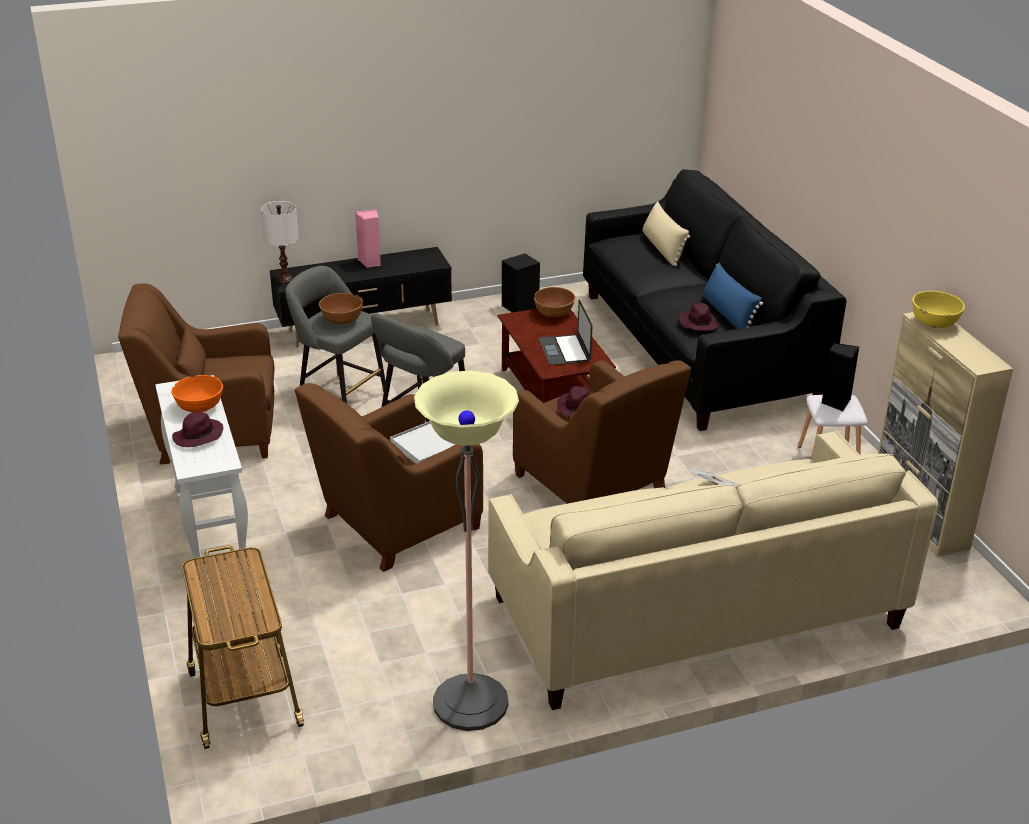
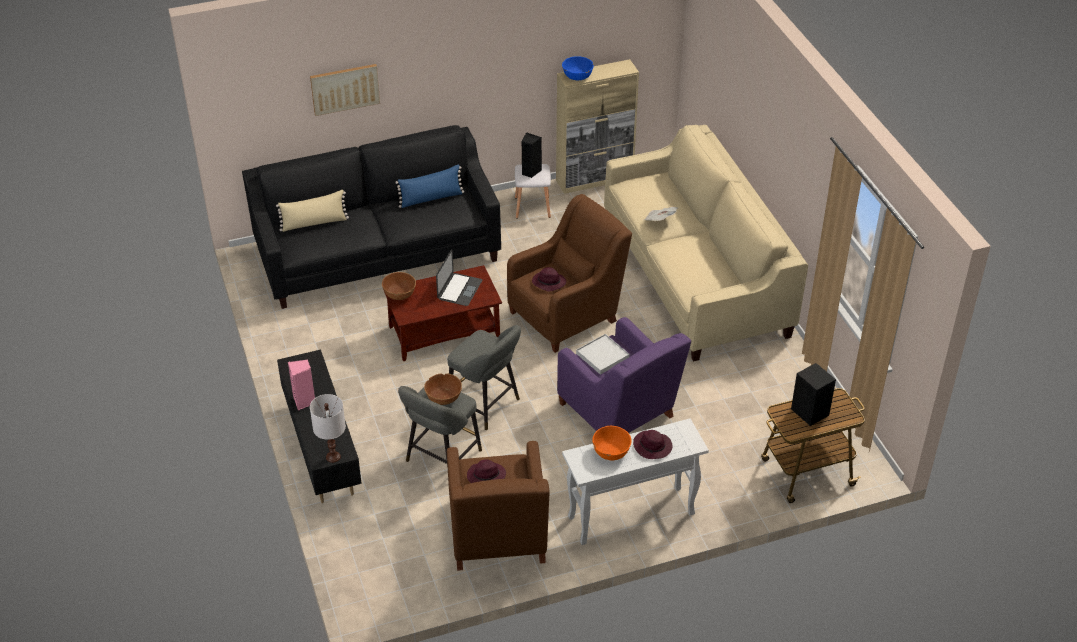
camera: 90 degrees left, 10 degrees up
brown armchair [295,383,483,572] -> purple armchair [557,317,691,433]
floor lamp [414,371,519,731] -> none
black speaker [502,253,540,313] -> black speaker moved to [791,363,836,426]
laptop [539,300,592,365] -> laptop turned 60 degrees counterclockwise [436,249,482,306]
purple hat [679,303,719,331] -> purple hat moved to [467,459,506,483]
yellow bowl [912,291,965,328] -> blue bowl [562,56,594,80]
none -> picture [310,64,380,116]

